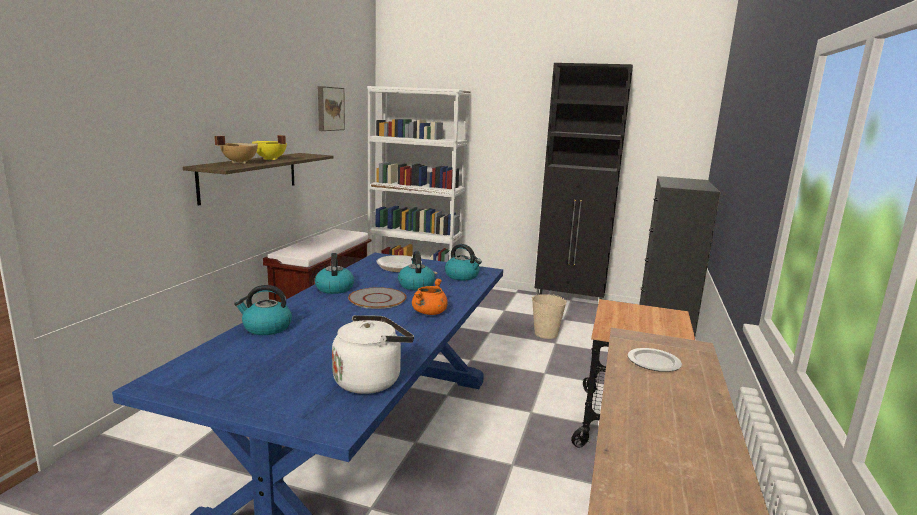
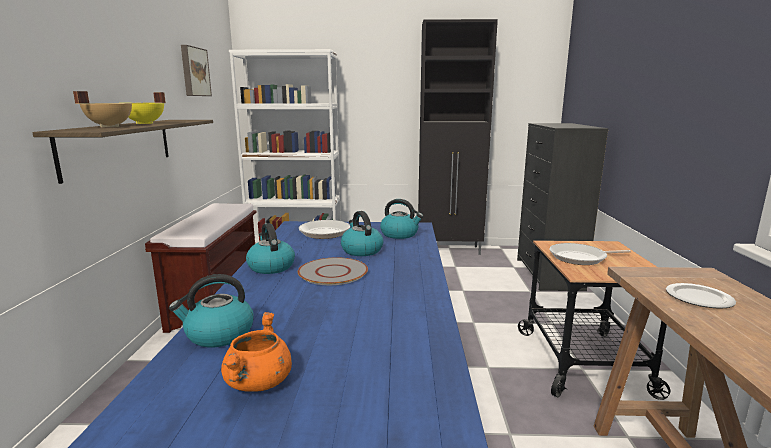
camera: 15 degrees left, 0 degrees up
white kettle [332,315,414,394] -> none
orange cooking pot [412,279,448,315] -> orange cooking pot moved to [221,312,292,392]
beige bucket [532,294,567,339] -> none
none -> frying pan [550,243,631,265]

